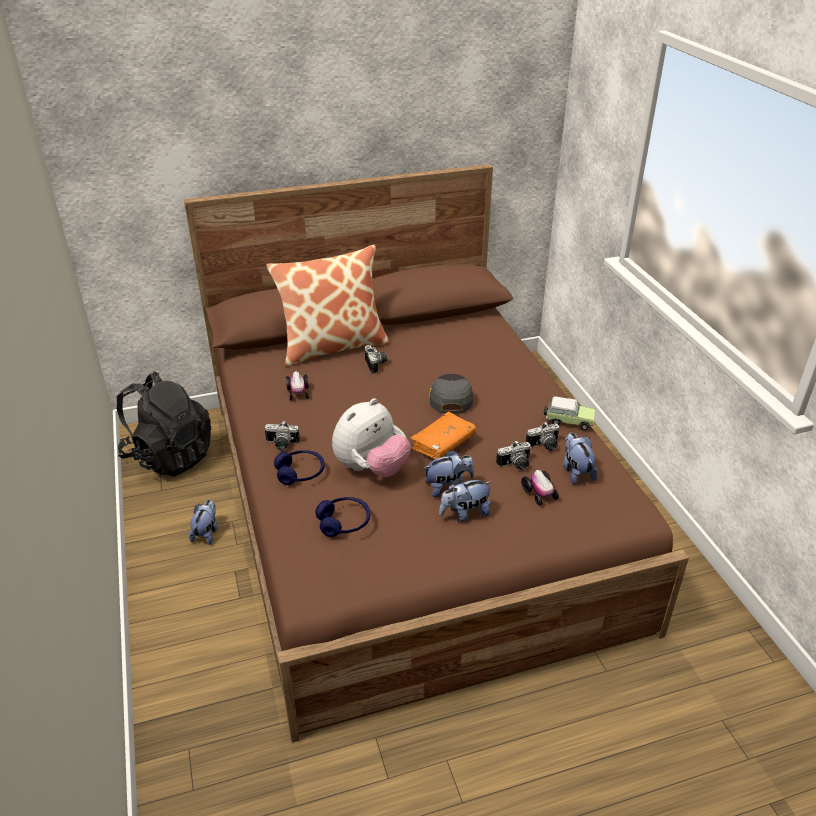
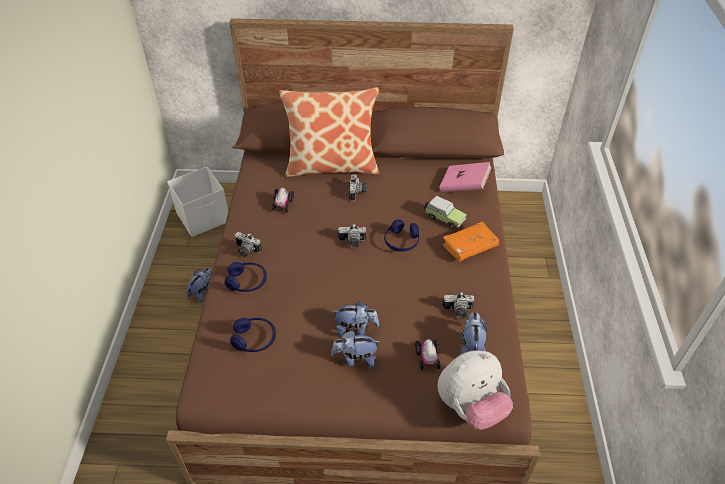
camera: 20 degrees right, 10 degrees up
black backpack [117,371,211,477] -> white storage box [167,167,228,237]
plush toy [332,398,411,477] -> plush toy moved to [437,350,513,430]
orange book [410,412,476,459] -> orange book moved to [442,222,499,261]
grey cap [430,374,473,414] -> blue headphones [384,219,419,252]
camera [496,440,531,470] -> camera moved to [338,224,366,248]
toy car [544,396,596,430] -> toy car moved to [424,196,467,229]
none -> pink book [440,162,492,192]

